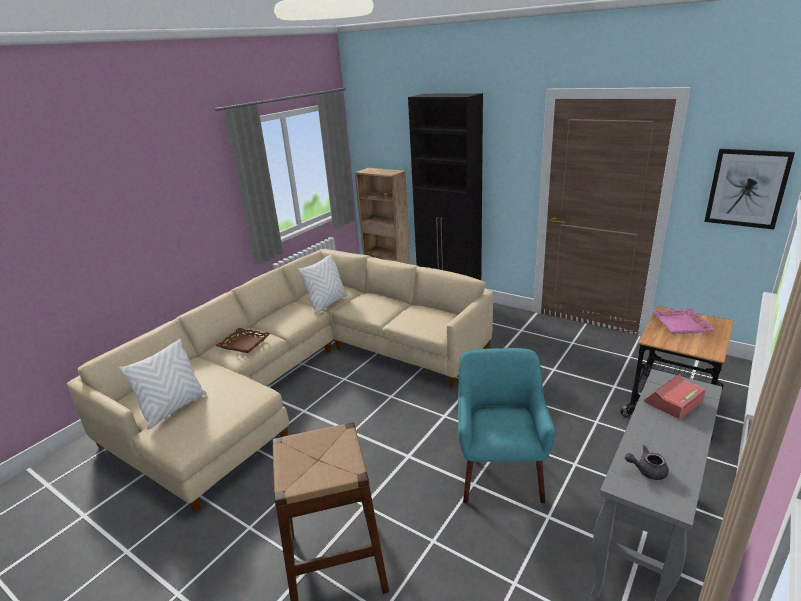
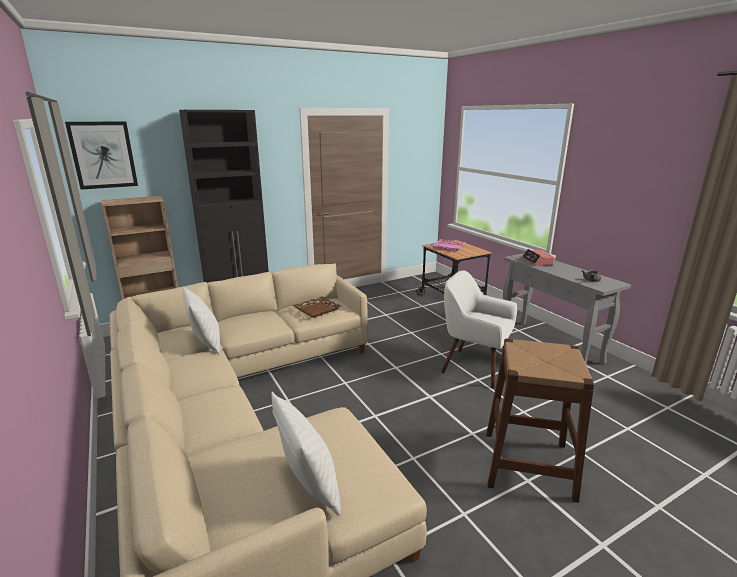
camera: 65 degrees left, 5 degrees down
brown tray [216,328,270,353] -> brown tray moved to [293,296,341,318]
turquoise armchair [458,348,555,503] -> white armchair [441,270,517,389]
picture [704,149,795,229] -> picture moved to [65,121,138,190]

